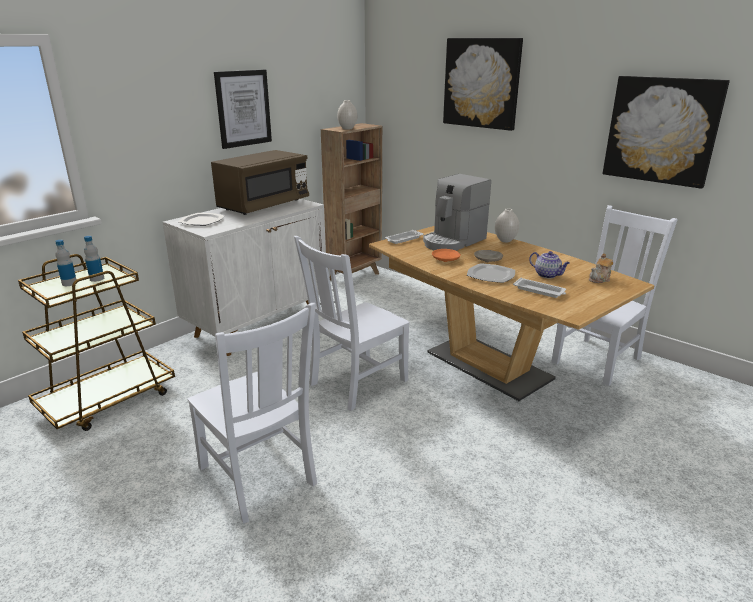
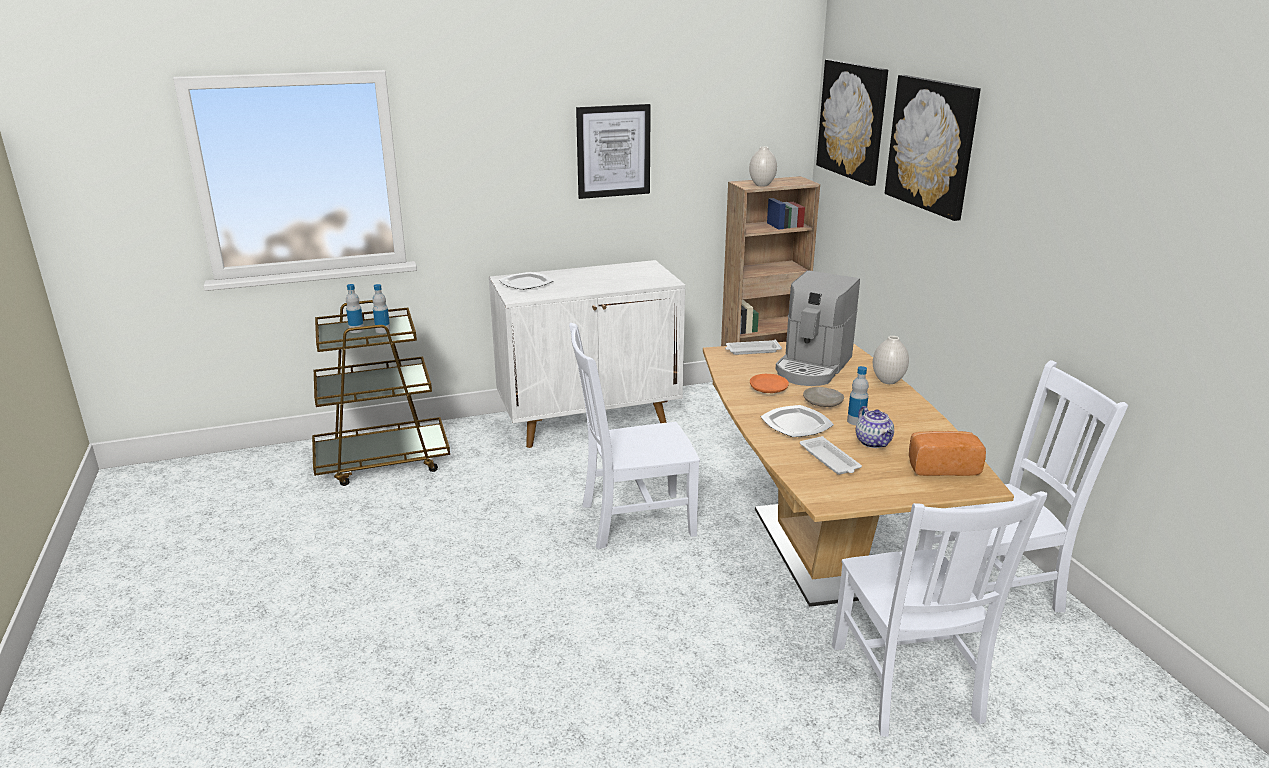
camera: 30 degrees right, 0 degrees up
white chair [187,303,317,523] -> white chair moved to [832,491,1048,737]
brown microwave [211,150,309,215] -> none
coffee machine [423,174,491,251] -> coffee machine turned 45 degrees counterclockwise [776,271,860,386]
teapot [589,253,613,283] -> bread [909,431,986,476]
picture [603,76,730,189] -> picture moved to [816,59,888,186]
none -> bottle [847,366,869,425]

